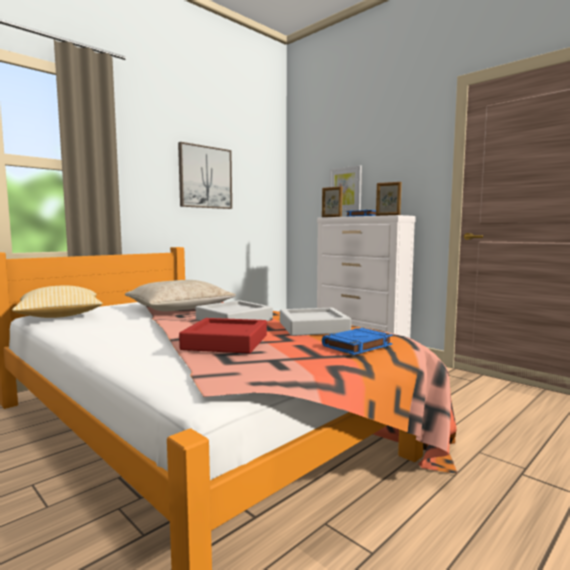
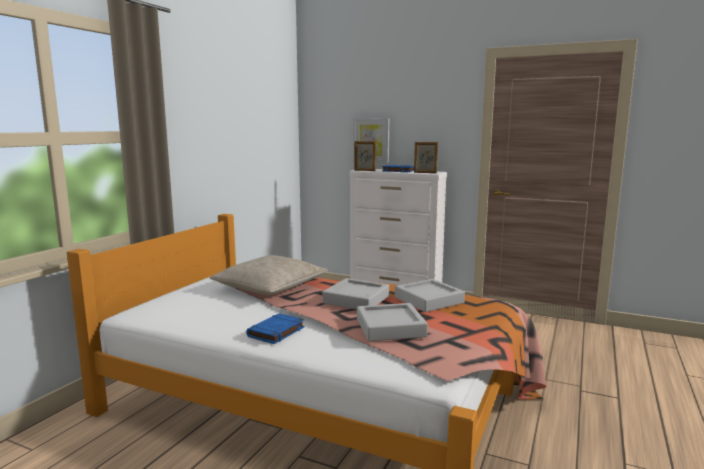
camera: 20 degrees left, 5 degrees up
pillow [12,286,103,318] -> none
picture [178,142,232,209] -> none
red tray [179,318,267,354] -> grey tray [357,303,428,341]
blue book [322,328,393,355] -> blue book moved to [246,313,305,344]

